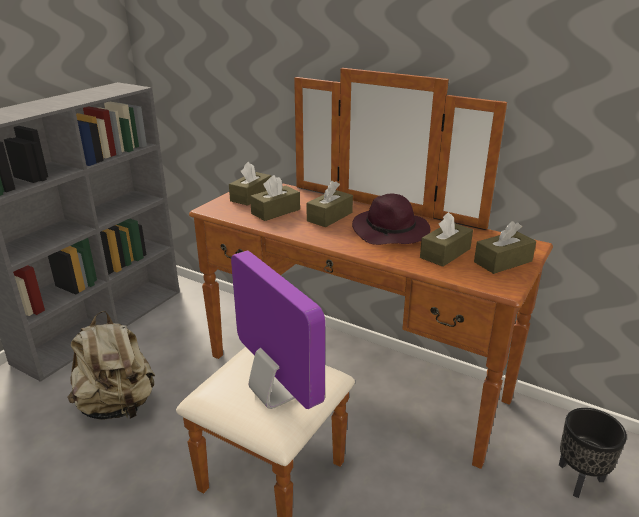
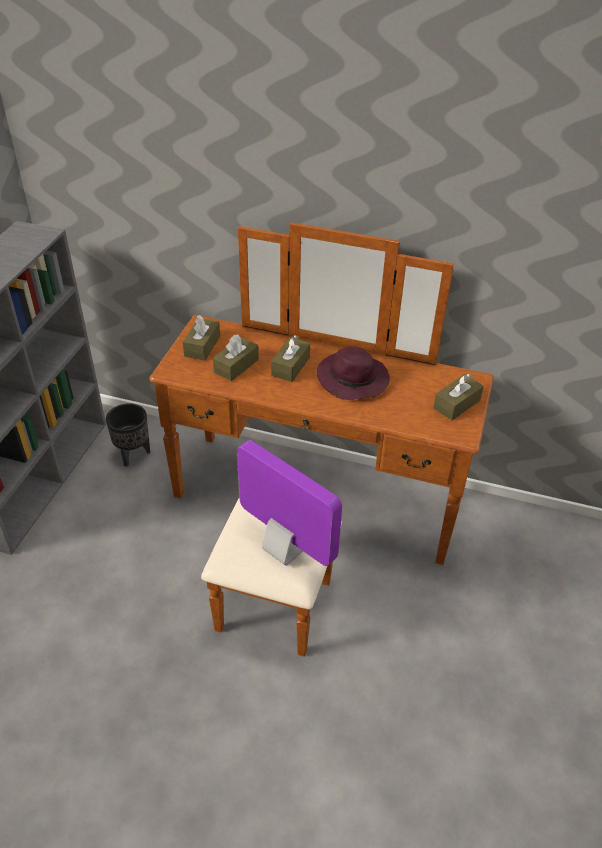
camera: 15 degrees left, 15 degrees up
beige backpack [67,311,155,421] -> none
brown tissue box [420,212,473,267] -> none
black planter [559,408,627,498] -> black planter moved to [106,403,150,467]

